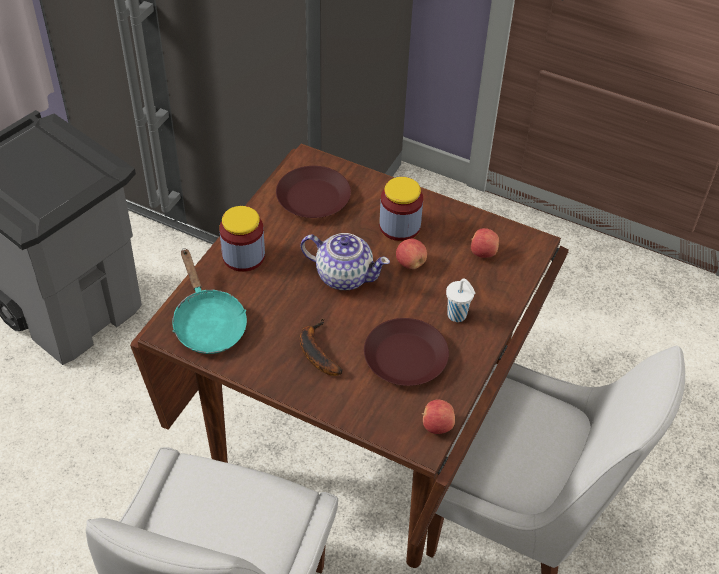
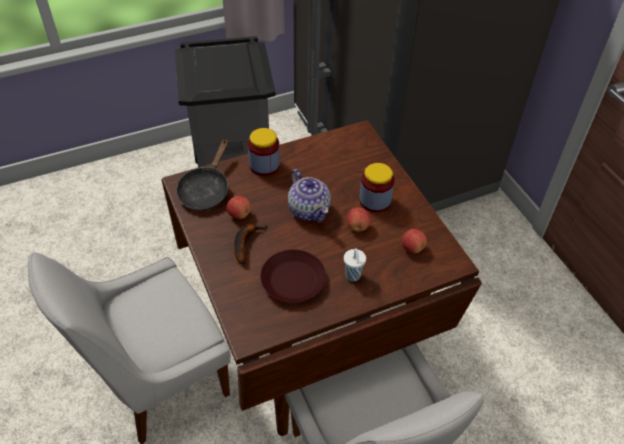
camera: 40 degrees right, 0 degrees up
turquoise frying pan [172,248,247,354] -> black frying pan [176,140,228,211]
brown plate [276,166,351,218] -> none
apple [422,400,455,434] -> apple moved to [227,196,251,219]

